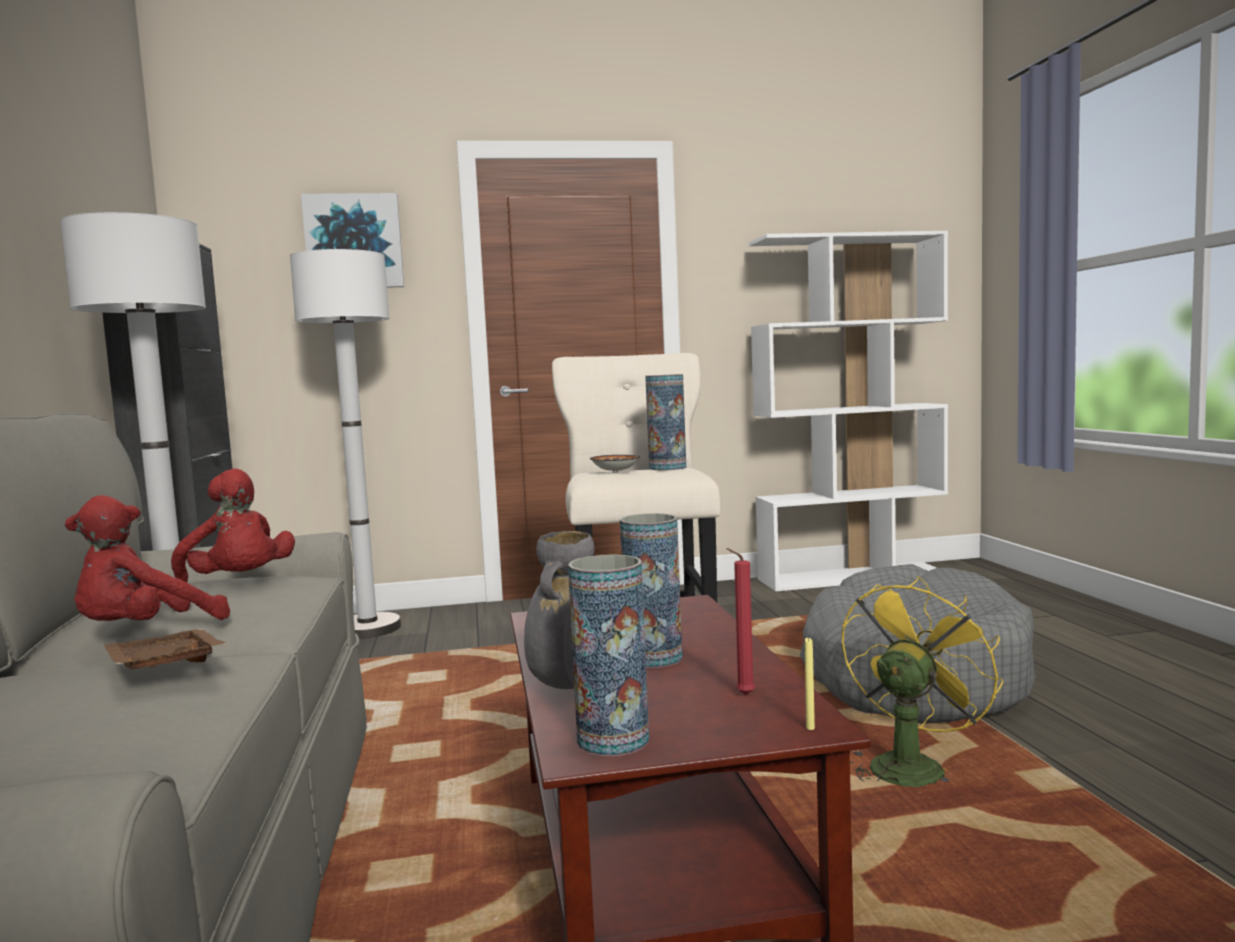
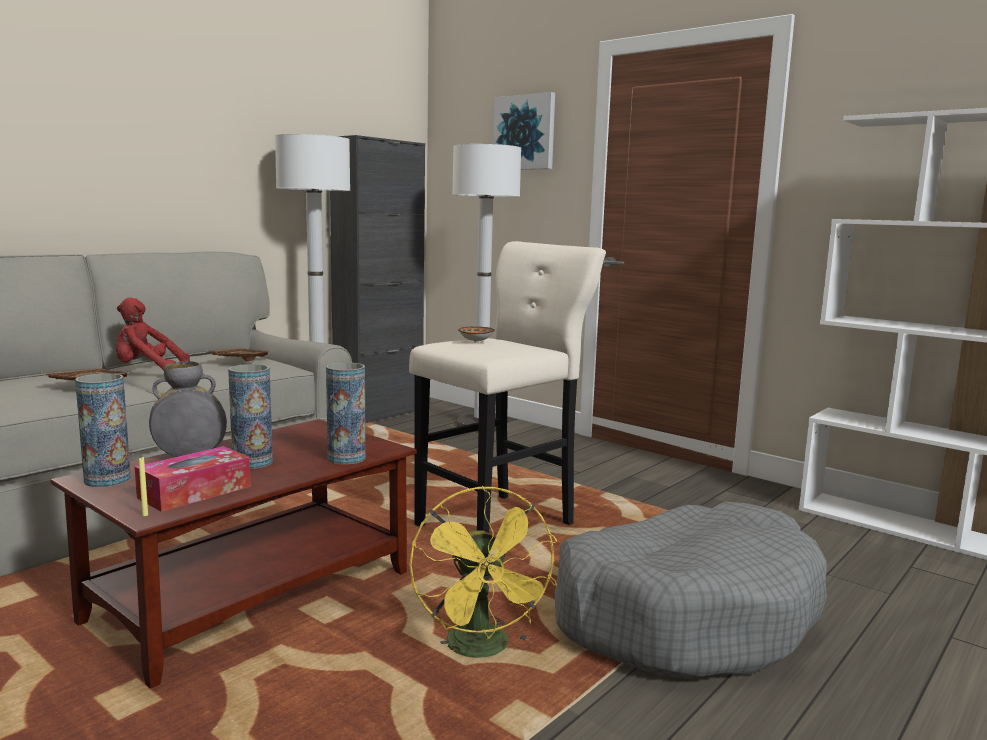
camera: 50 degrees right, 5 degrees up
red plush toy [171,468,295,583] -> brown tray [211,348,273,361]
vase [645,374,686,470] -> vase moved to [326,363,366,464]
red candle [727,548,755,695] -> tissue box [135,446,251,512]
yellow fan [842,576,1003,787] -> yellow fan turned 75 degrees clockwise [409,486,557,658]

